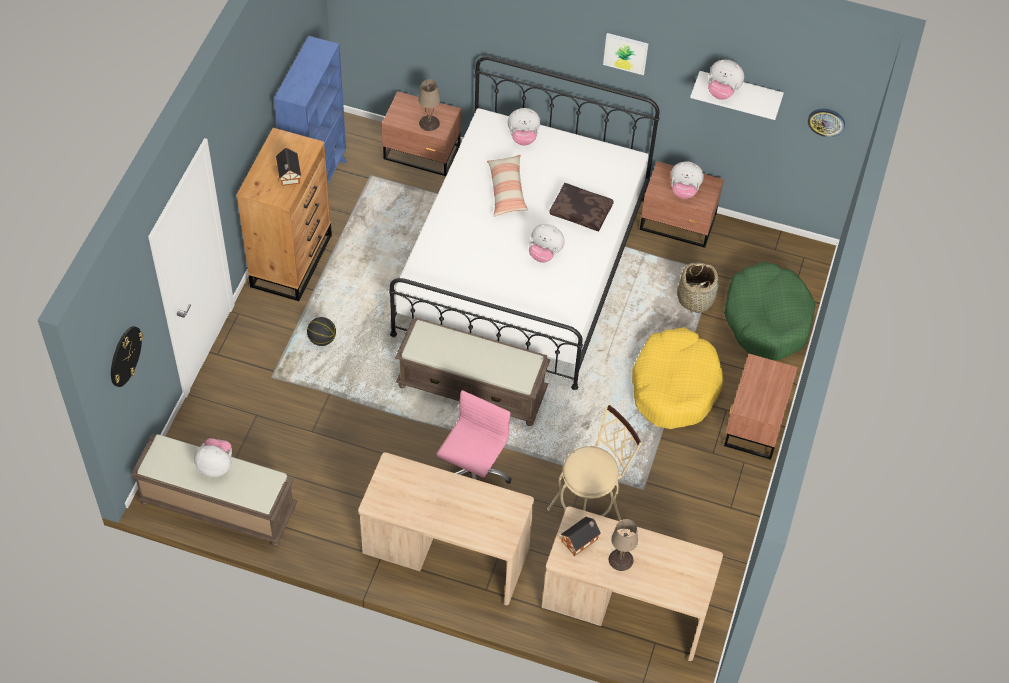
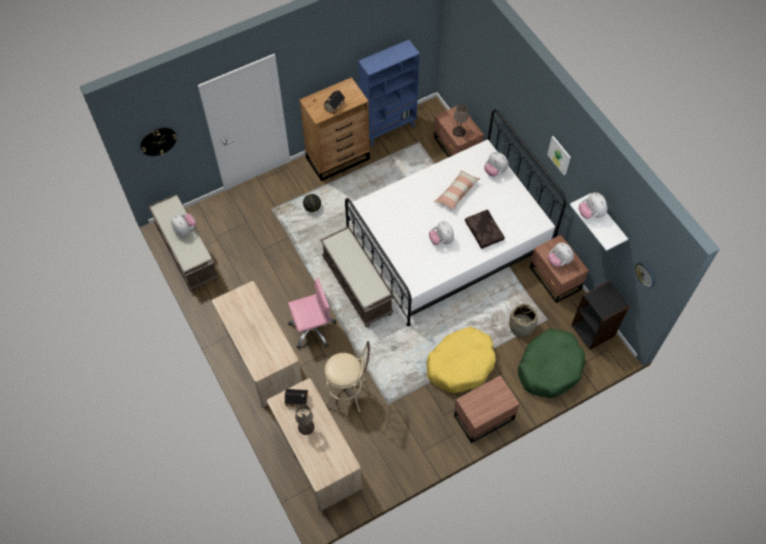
camera: 45 degrees right, 5 degrees up
none -> black bookcase [572,281,630,350]

